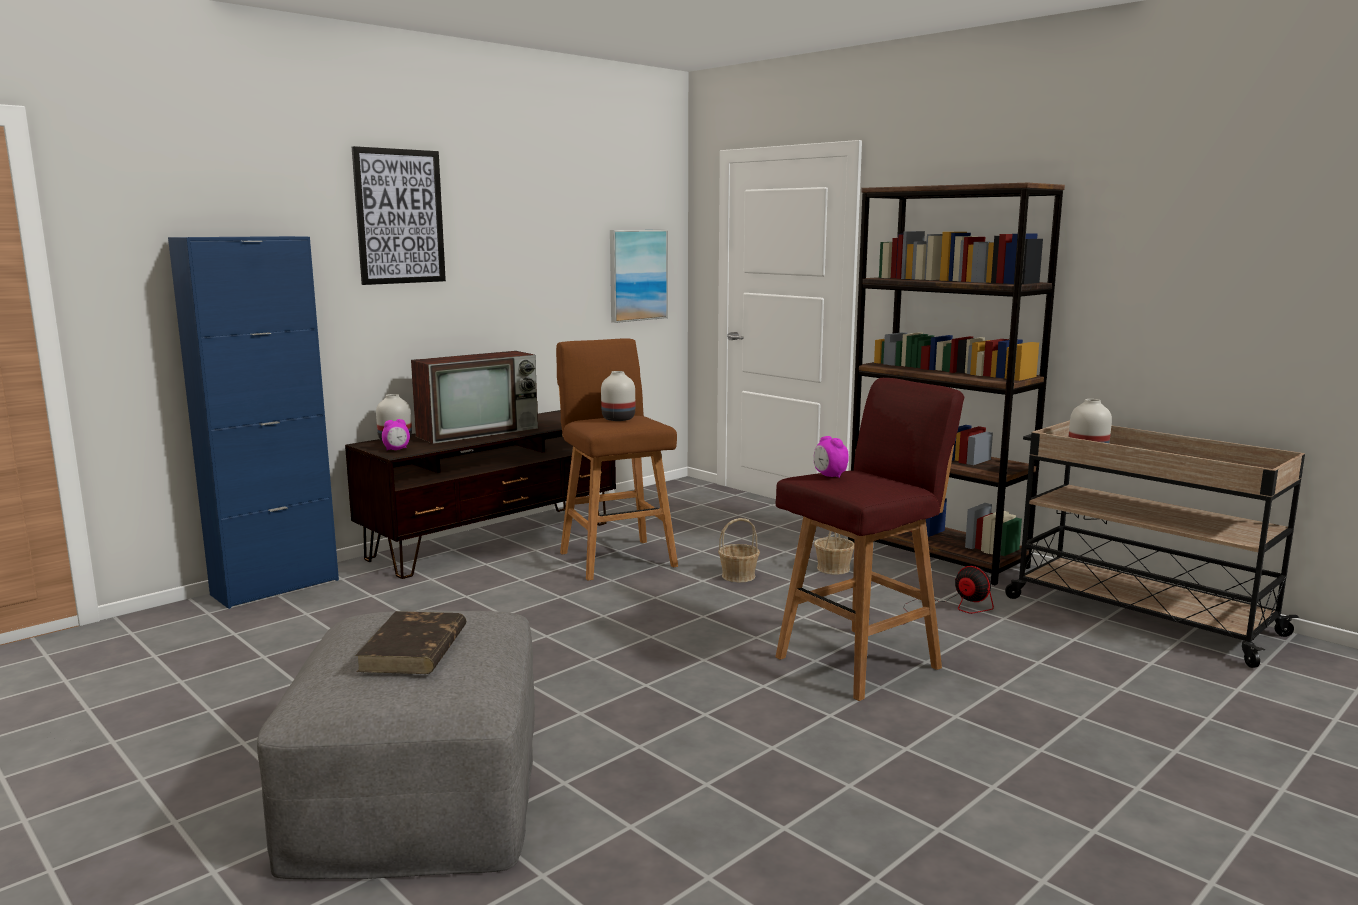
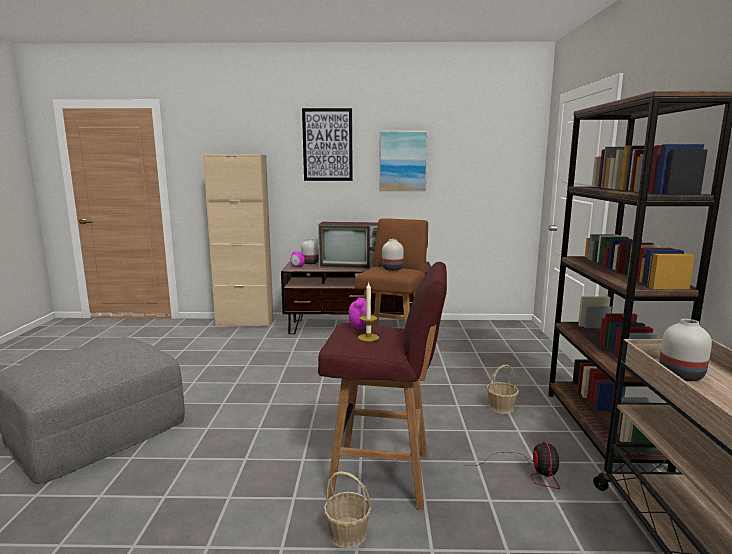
camera: 45 degrees right, 0 degrees up
blue cabinet [168,236,339,609] -> beige cabinet [203,155,274,327]
brown book [355,611,466,674] -> none
picture [610,230,668,323] -> picture moved to [379,131,428,191]
basket [718,518,760,582] -> basket moved to [324,471,371,548]
none -> candle [358,282,379,341]

